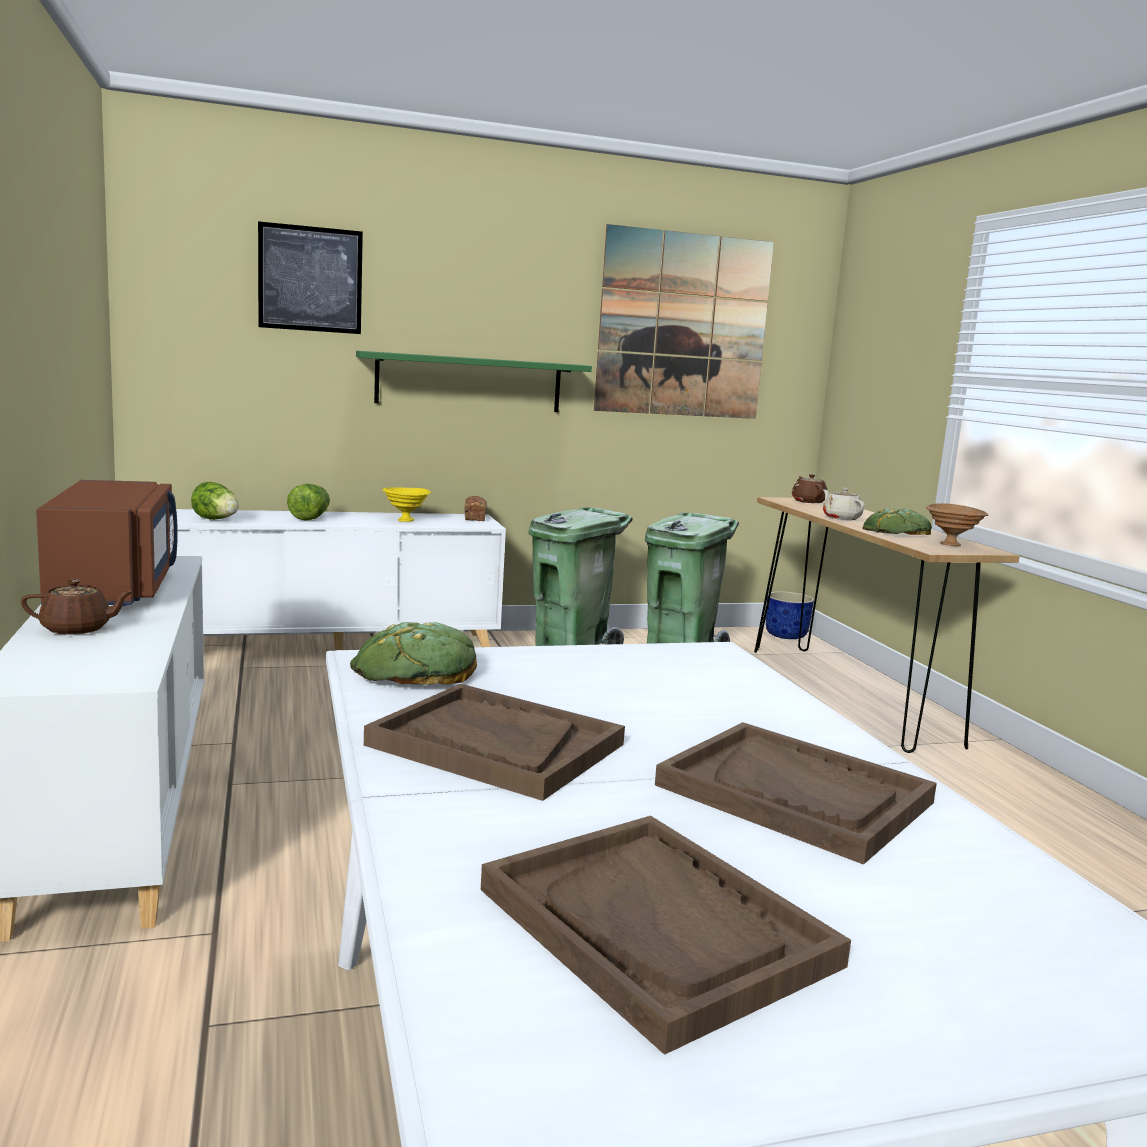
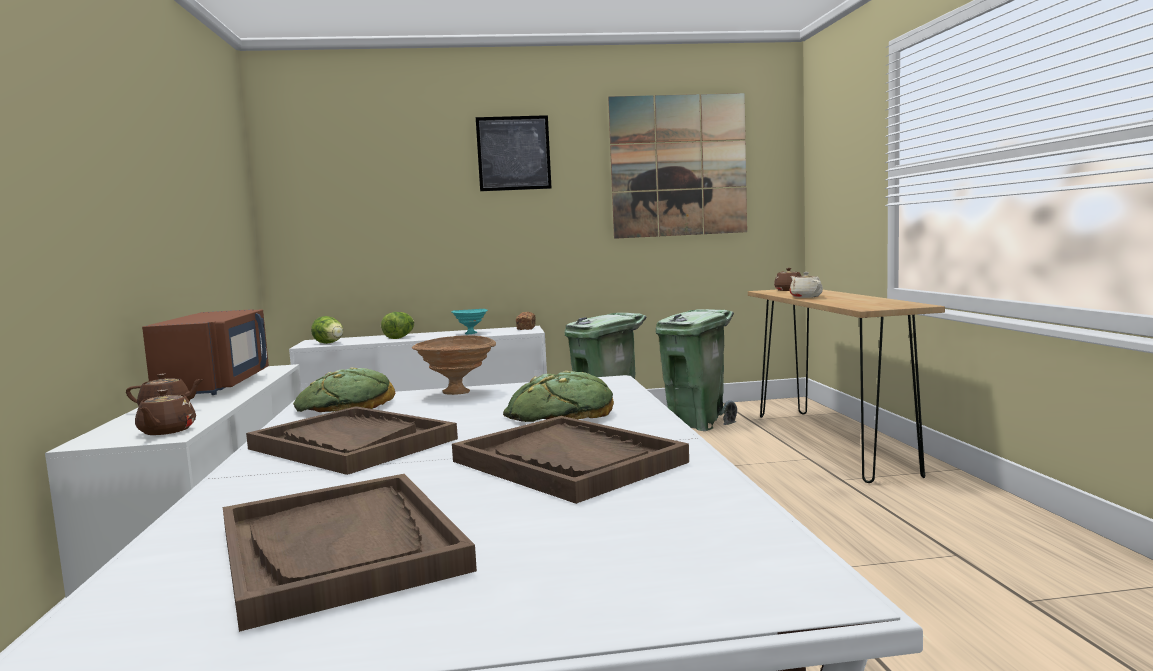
camera: 10 degrees right, 5 degrees down
picture [258,221,363,334] -> picture moved to [476,115,551,191]
green shelf [356,351,592,412] -> none
yellow bowl [382,487,431,522] -> turquoise bowl [452,309,488,334]
blue planter [766,591,814,639] -> none
bread [863,508,932,535] -> bread moved to [503,371,614,422]
brown bowl [926,503,988,546] -> brown bowl moved to [412,335,496,395]
none -> brown teapot [135,389,196,435]

